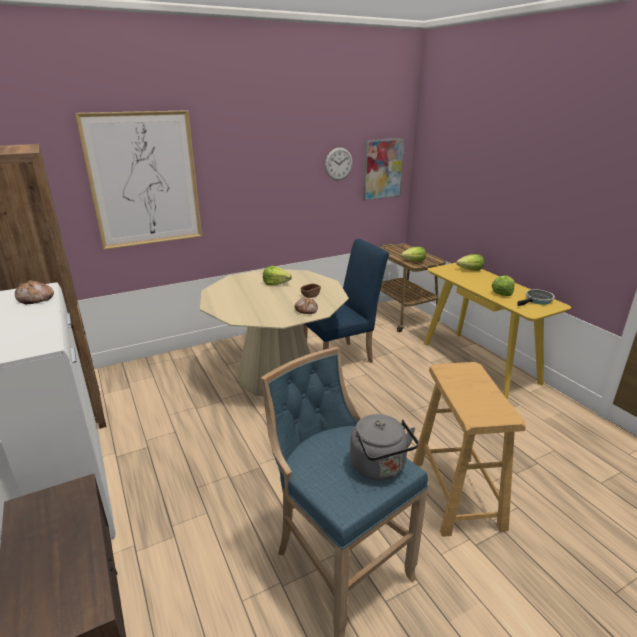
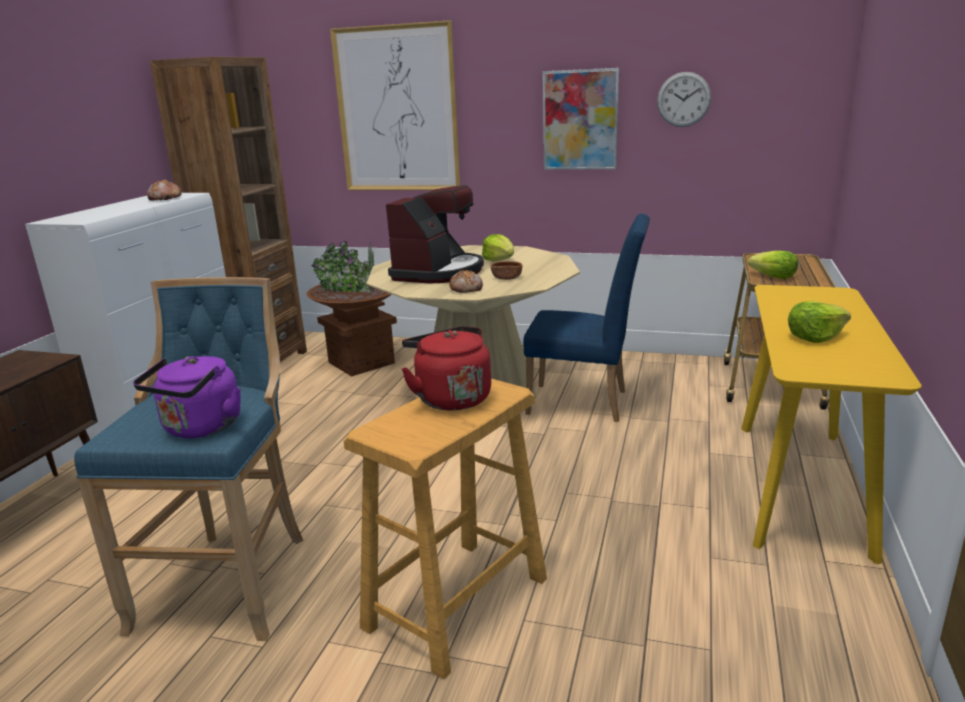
camera: 45 degrees right, 5 degrees down
grey kettle [350,414,419,481] -> purple kettle [133,356,241,438]
picture [363,138,405,201] -> picture moved to [543,68,619,170]
lettuce [456,254,484,271] -> none
frying pan [517,289,555,306] -> none
none -> brown planter [307,241,397,377]
none -> coffee machine [386,185,484,284]
none -> red kettle [402,326,491,411]

